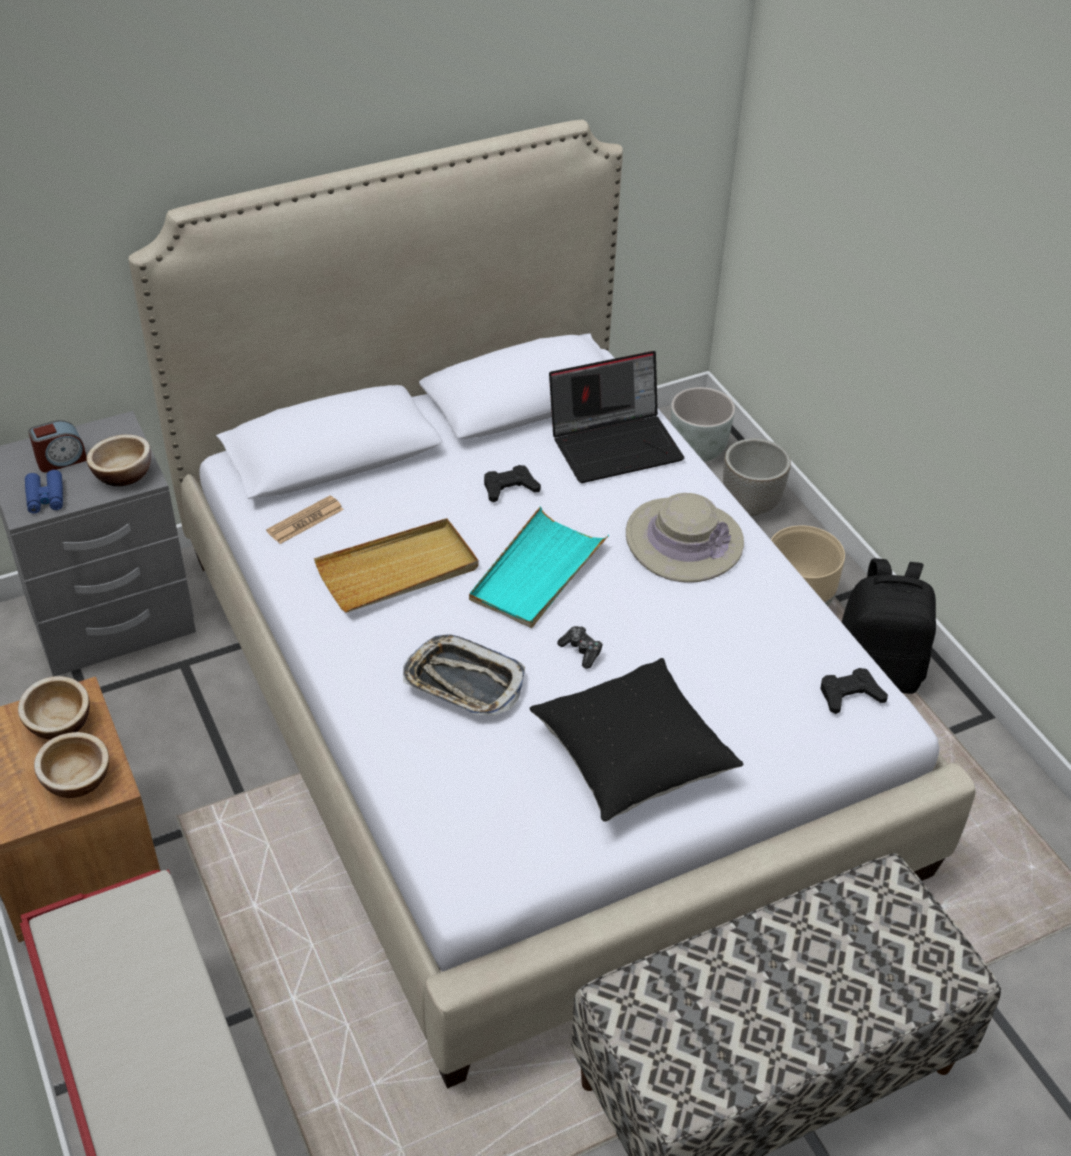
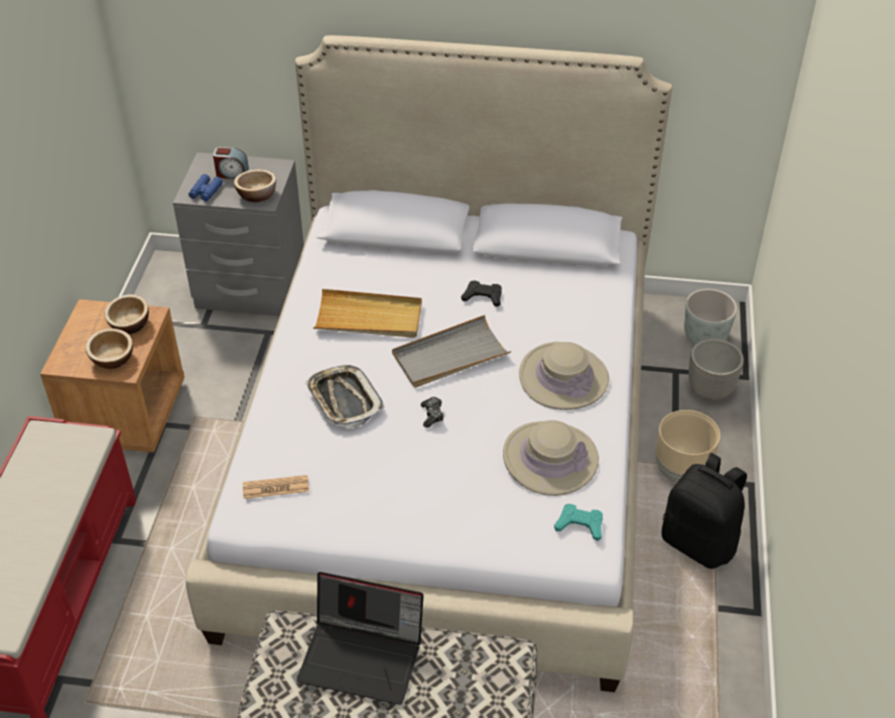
camera: 35 degrees right, 0 degrees up
newspaper [266,496,344,544] -> newspaper moved to [243,475,309,499]
turquoise tray [469,506,609,628] -> grey tray [392,315,511,388]
black pillow [530,658,744,822] -> none
laptop [549,351,684,483] -> laptop moved to [297,572,424,705]
black game controller [821,668,888,714] -> turquoise game controller [554,504,603,541]
none -> beige hat [503,420,599,496]

